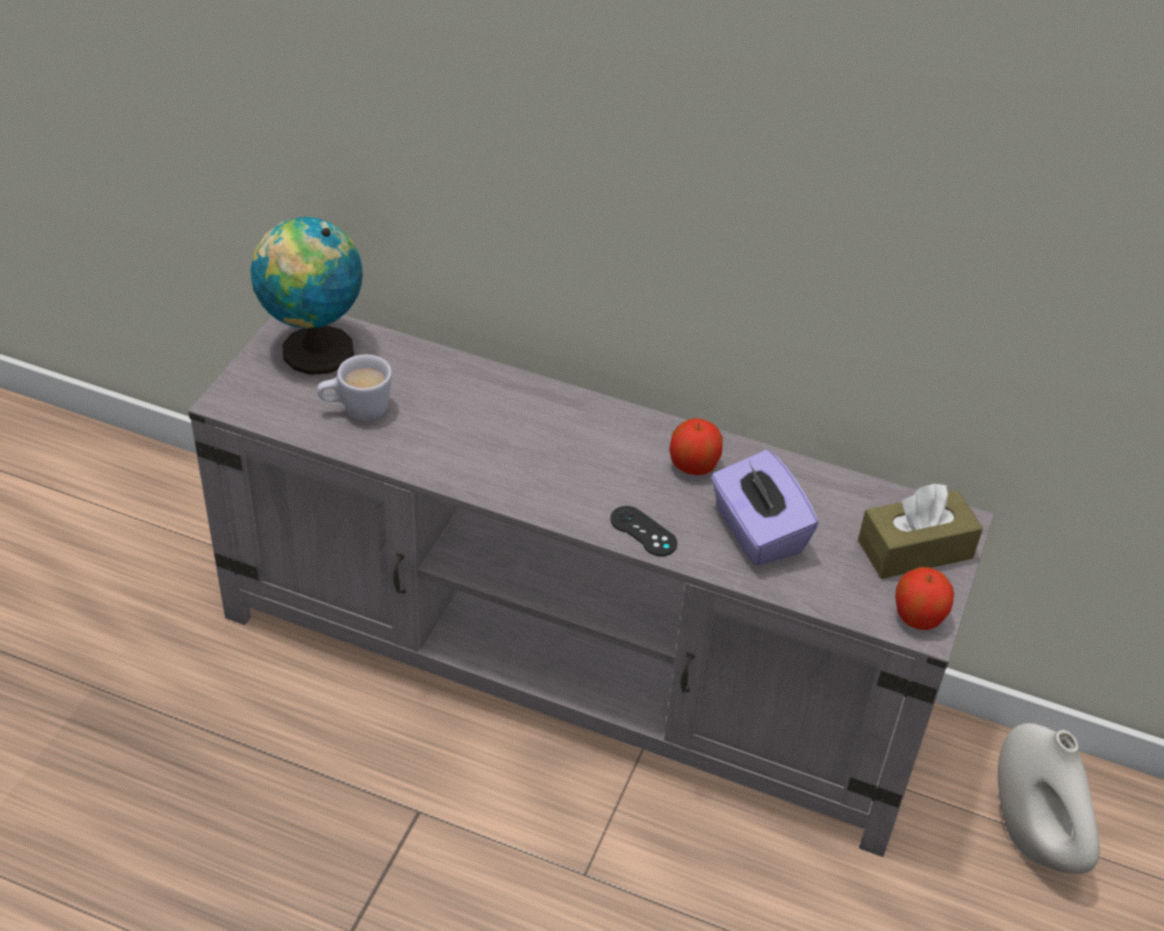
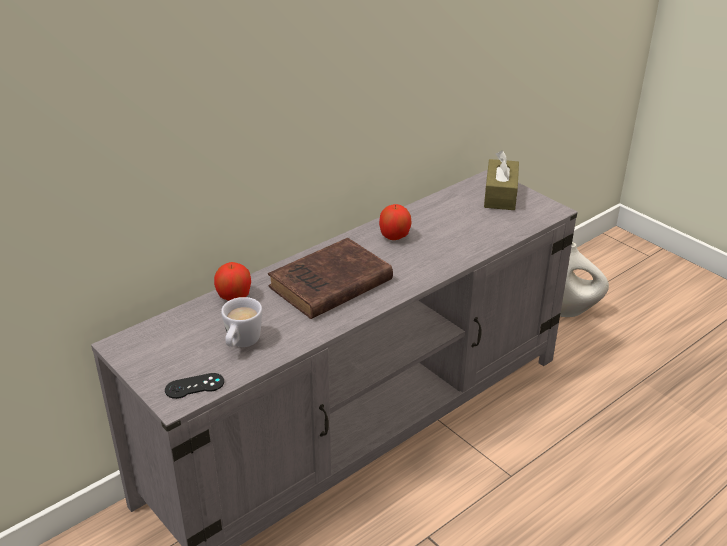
camera: 60 degrees left, 10 degrees down
globe [250,217,362,375] -> none
black game controller [610,506,678,556] -> black game controller moved to [165,373,224,399]
purple tissue box [711,450,818,566] -> none
apple [895,567,954,630] -> apple moved to [214,262,251,301]
none -> brown book [268,238,393,319]

